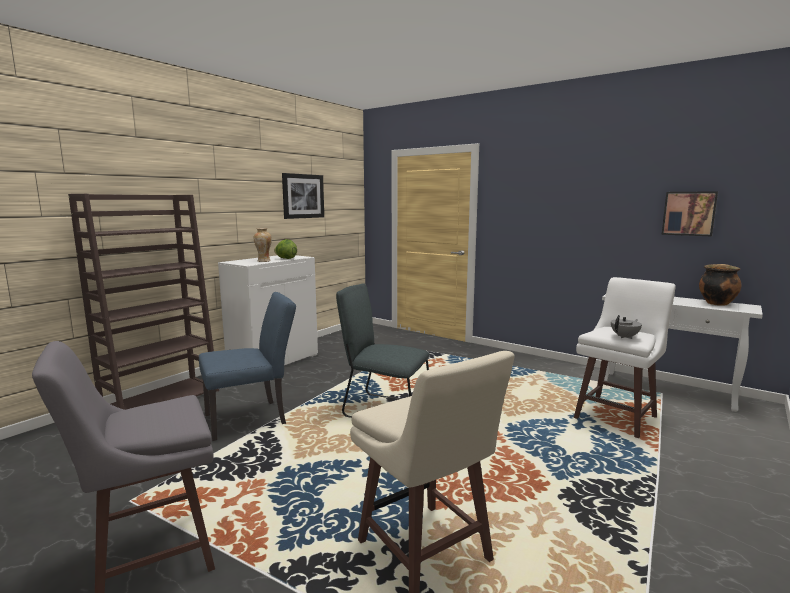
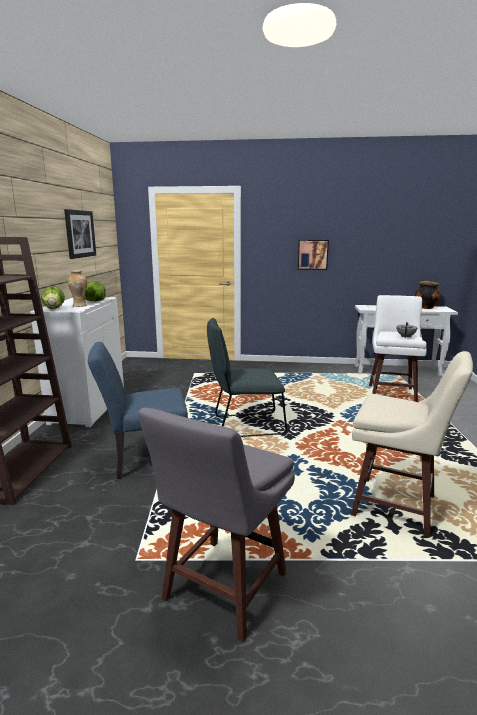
camera: 30 degrees left, 5 degrees up
blue chair [199,292,296,441] -> blue chair turned 135 degrees counterclockwise [88,342,188,479]
picture [662,191,718,236] -> picture moved to [298,240,329,270]
none -> lettuce [41,286,65,309]

